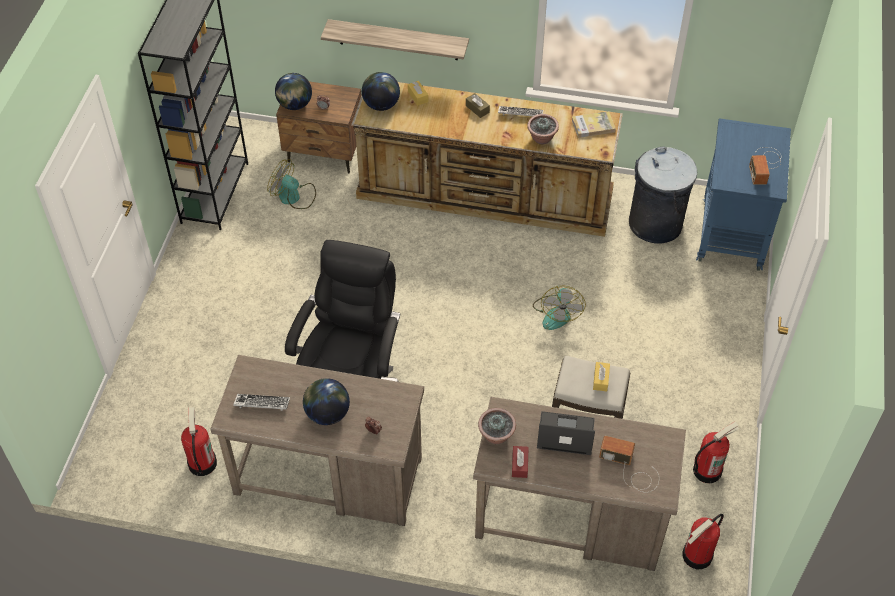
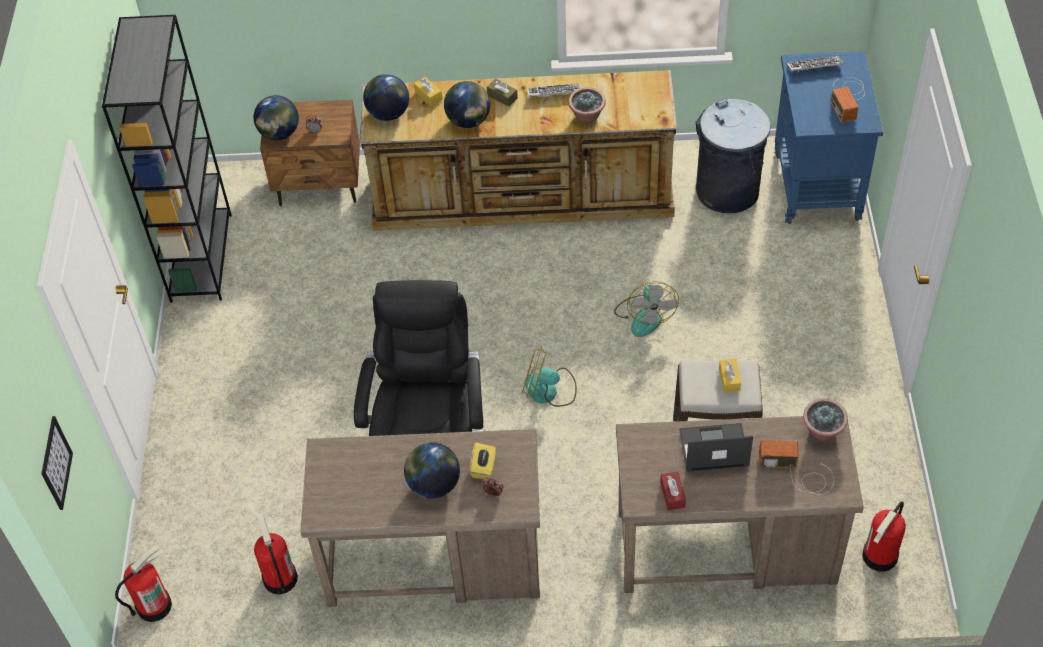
camera: 10 degrees left, 0 degrees up
keyboard [233,394,290,411] -> keyboard moved to [787,56,843,73]
fan [267,159,316,209] -> fan moved to [522,346,577,407]
shelf [321,19,469,60] -> none
potted plant [478,408,516,444] -> potted plant moved to [803,398,848,441]
book [572,111,616,138] -> none
fire extinguisher [693,422,739,483] -> fire extinguisher moved to [115,545,172,622]
none -> picture [41,416,73,510]
none -> globe [444,81,490,128]
none -> yellow tissue box [470,442,496,479]

